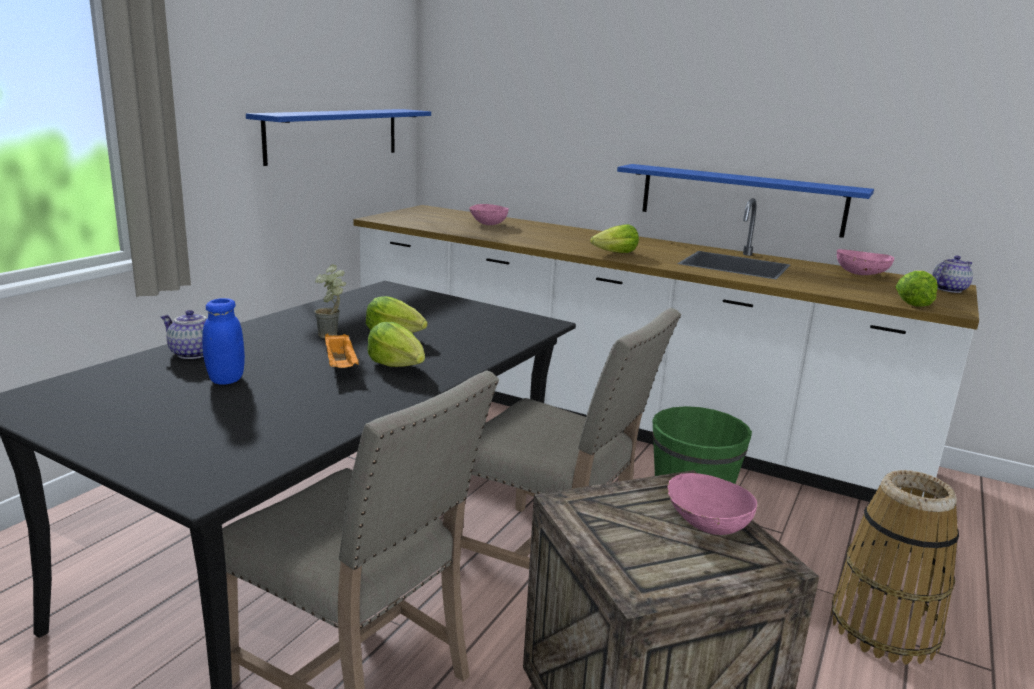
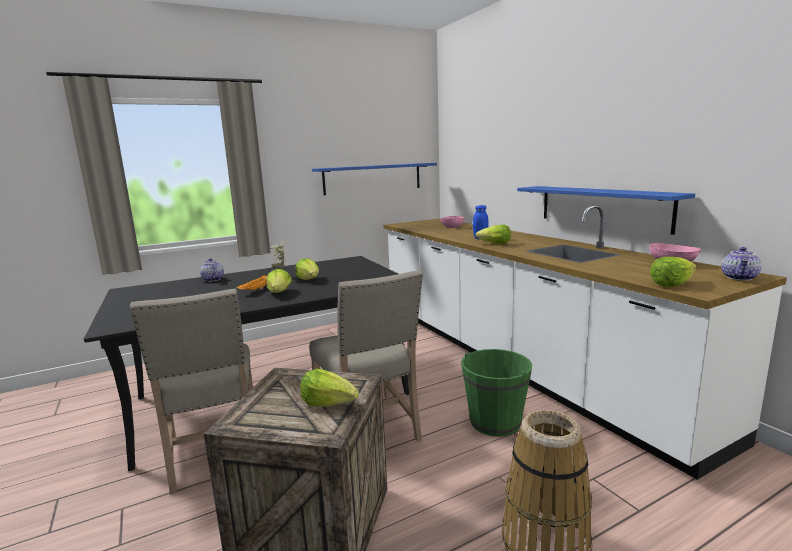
camera: 35 degrees right, 5 degrees down
blue jar [202,298,245,385] -> blue jar moved to [473,205,489,239]
pink bowl [667,473,757,535] -> lettuce [300,369,359,406]
teapot [933,255,973,293] -> teapot turned 120 degrees clockwise [721,247,761,281]

